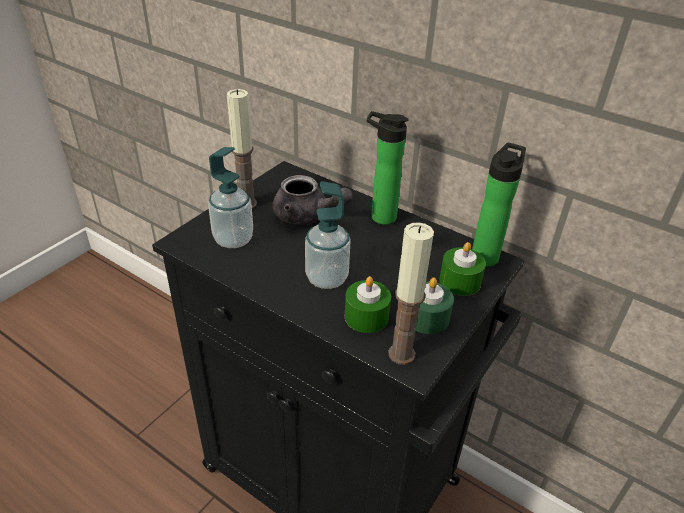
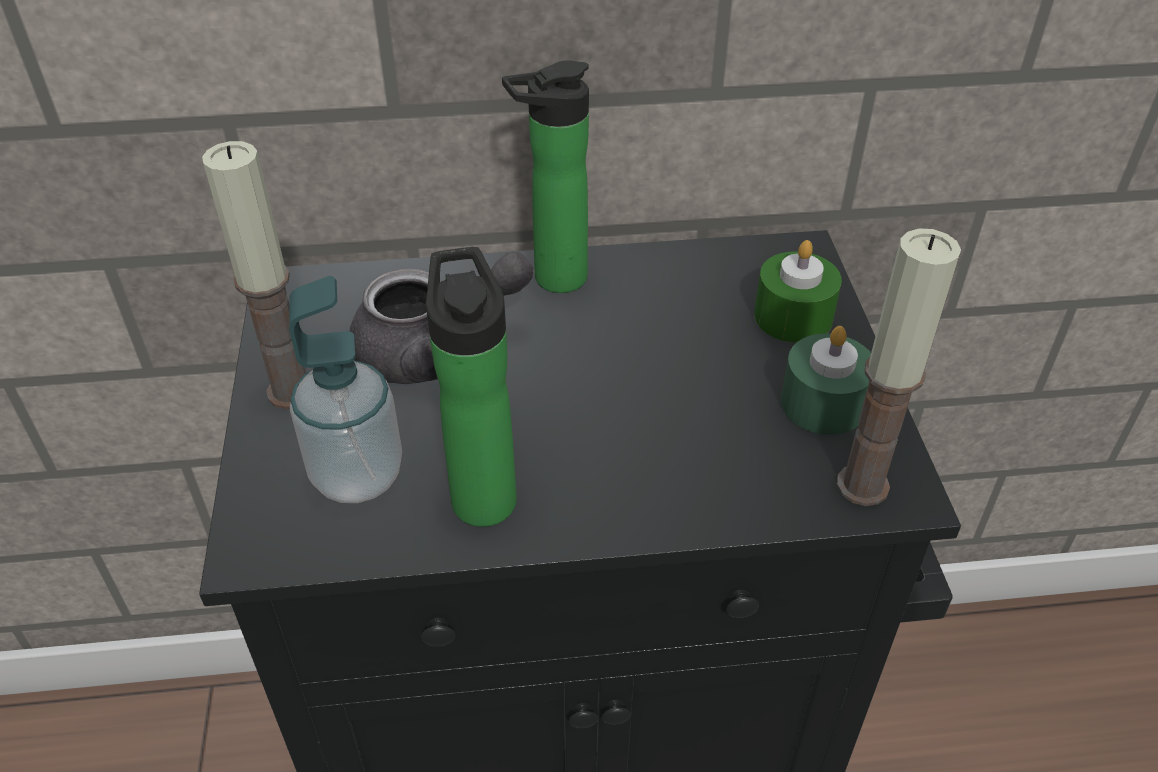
camera: 40 degrees left, 5 degrees up
soap dispenser [305,181,350,289] -> none
green candle [345,276,391,333] -> none
bottle [472,143,526,267] -> bottle moved to [426,247,517,527]

